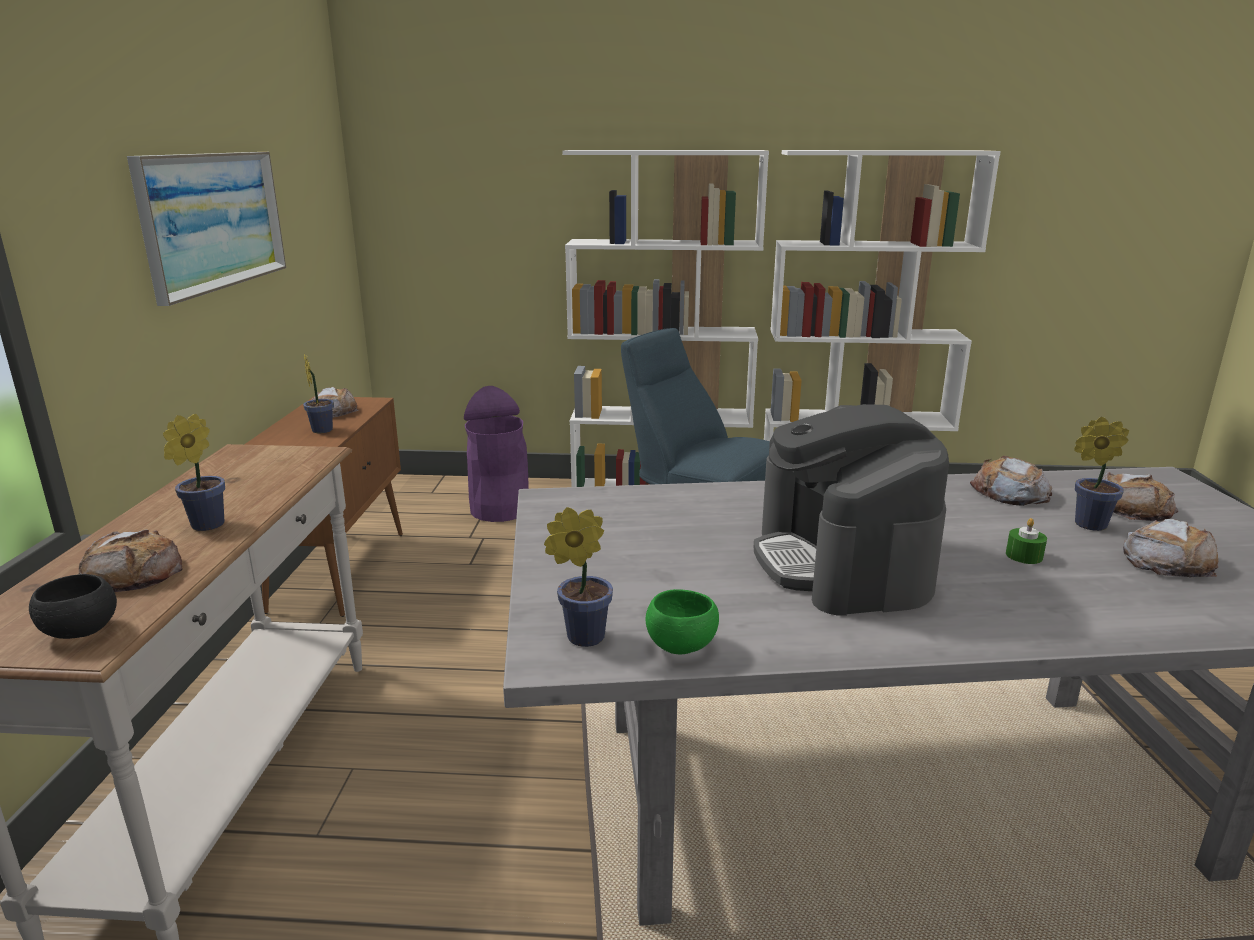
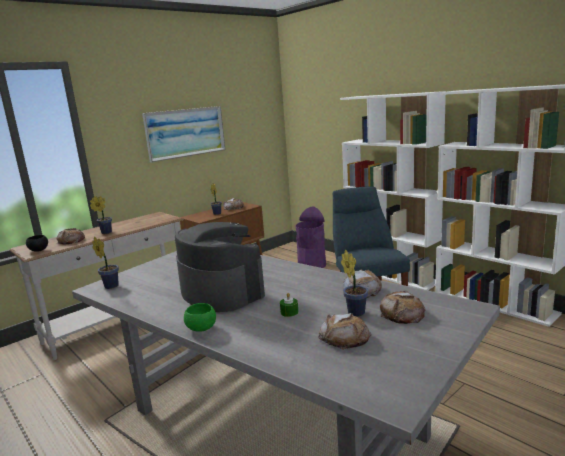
camera: 45 degrees right, 5 degrees down
green bowl [646,589,719,654] -> green bowl moved to [184,303,216,332]
coffee machine [754,404,949,616] -> coffee machine turned 105 degrees clockwise [175,222,265,312]

